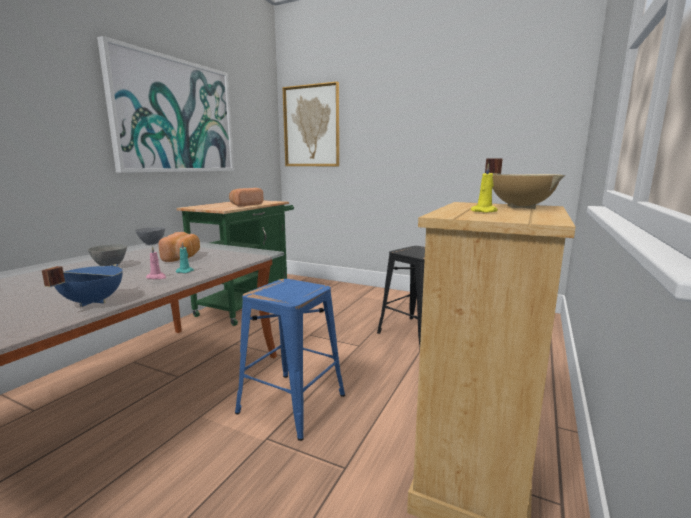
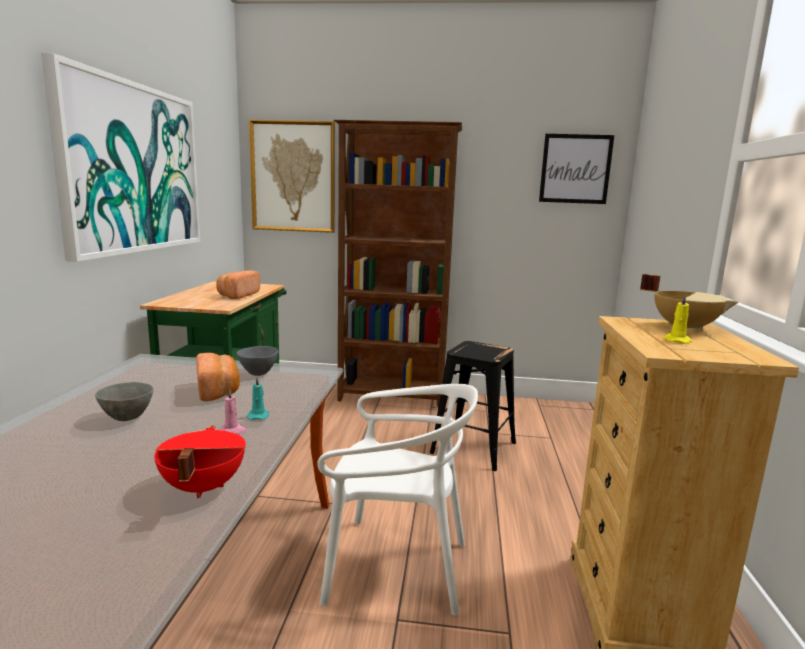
camera: 20 degrees left, 0 degrees up
blue cooking pot [42,264,123,307] -> red cooking pot [154,425,246,498]
grey bowl [135,227,165,245] -> grey bowl moved to [237,346,278,376]
blue stool [235,279,345,441] -> white chair [317,384,478,616]
none -> brown bookcase [334,120,462,407]
none -> picture [539,134,614,204]

